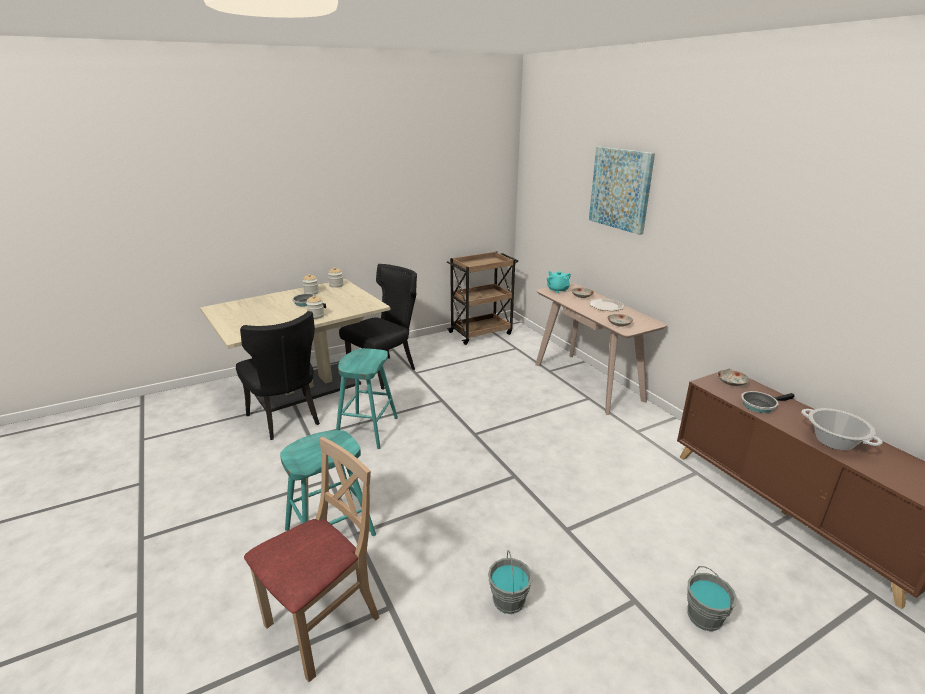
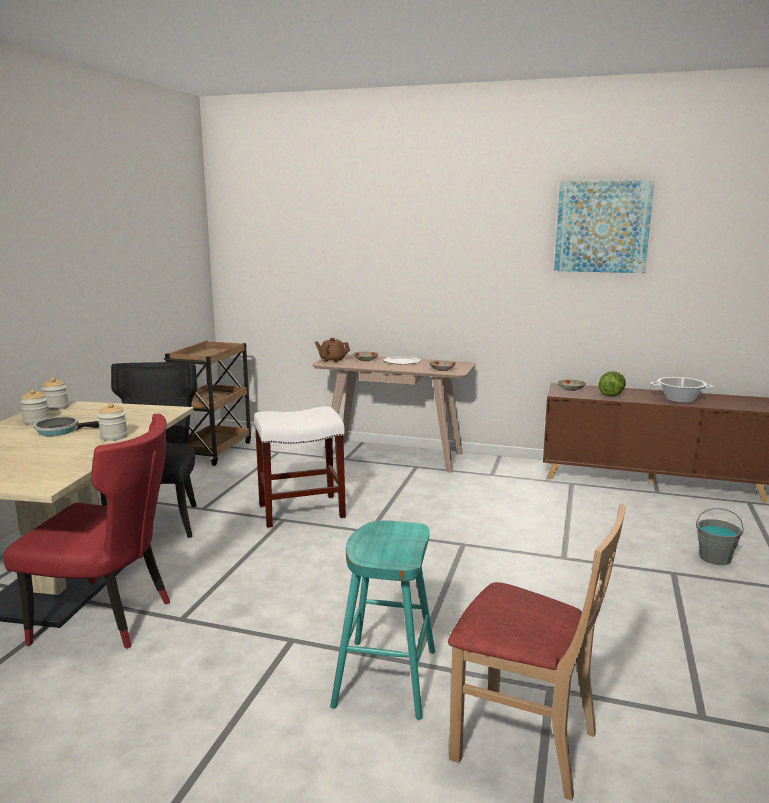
camera: 45 degrees left, 10 degrees down
black chair [236,311,320,440] -> red chair [3,414,170,649]
beige chair [244,437,380,682] -> beige chair turned 120 degrees clockwise [448,504,626,801]
turquoise stool [336,348,398,449] -> none
grey bucket [488,550,532,614] -> none
turquoise teapot [547,271,571,293] -> brown teapot [315,338,350,363]
picture [589,147,655,235] -> picture moved to [554,180,654,273]
frying pan [741,391,795,413] -> lettuce [598,371,626,397]
none -> white stool [254,406,346,529]

